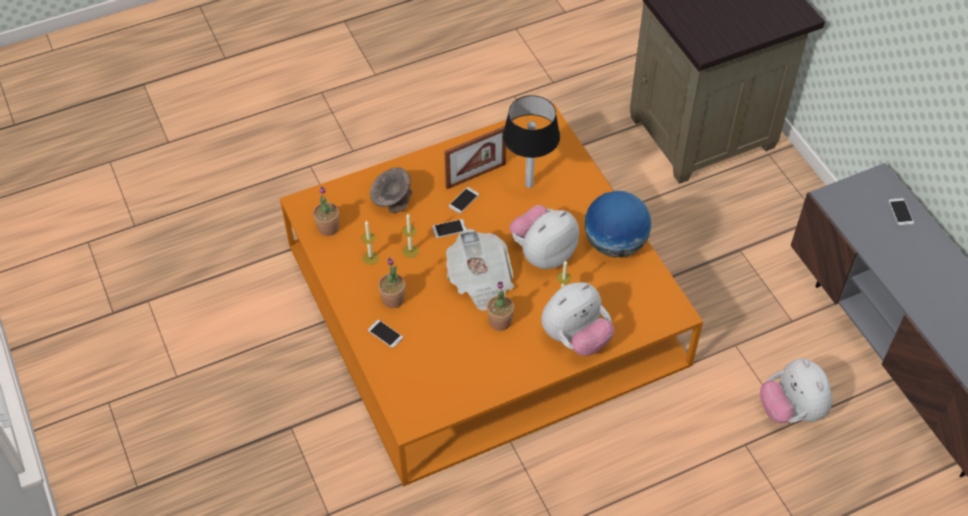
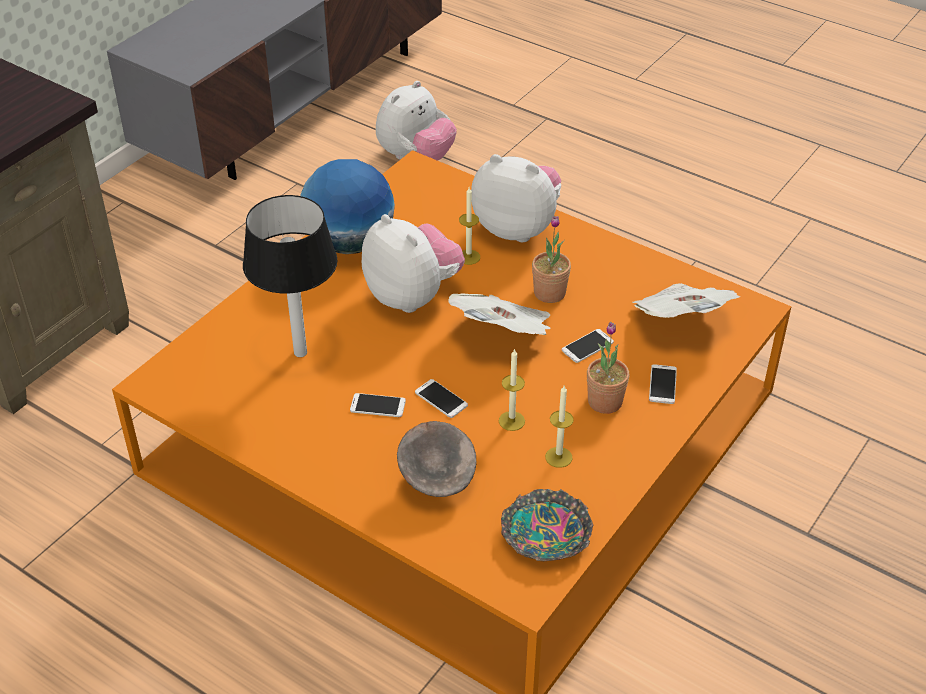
camera: 120 degrees left, 10 degrees down
potted plant [313,186,339,236] -> bowl [501,489,593,561]
picture frame [444,126,506,189] -> none
plush toy [509,205,579,269] -> plush toy turned 150 degrees counterclockwise [362,214,465,313]
phone [889,198,914,226] -> phone moved to [562,329,614,363]
none -> newspaper [632,283,740,318]

